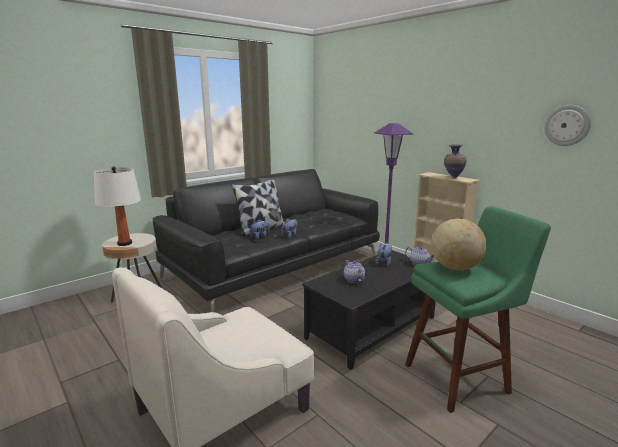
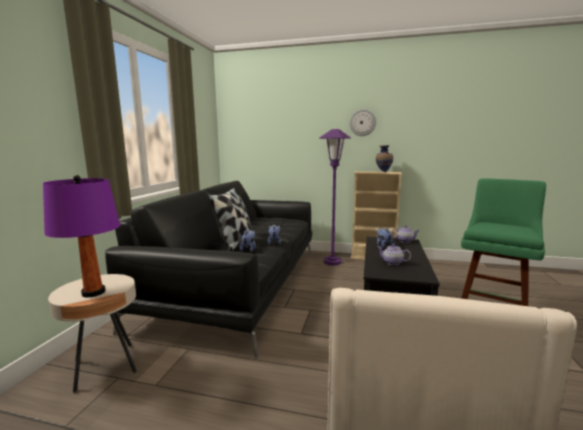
camera: 35 degrees left, 5 degrees down
white table lamp [94,166,141,246] -> purple table lamp [43,175,120,297]
globe [431,218,487,271] -> none
wall clock [544,105,591,146] -> wall clock moved to [349,109,376,136]

